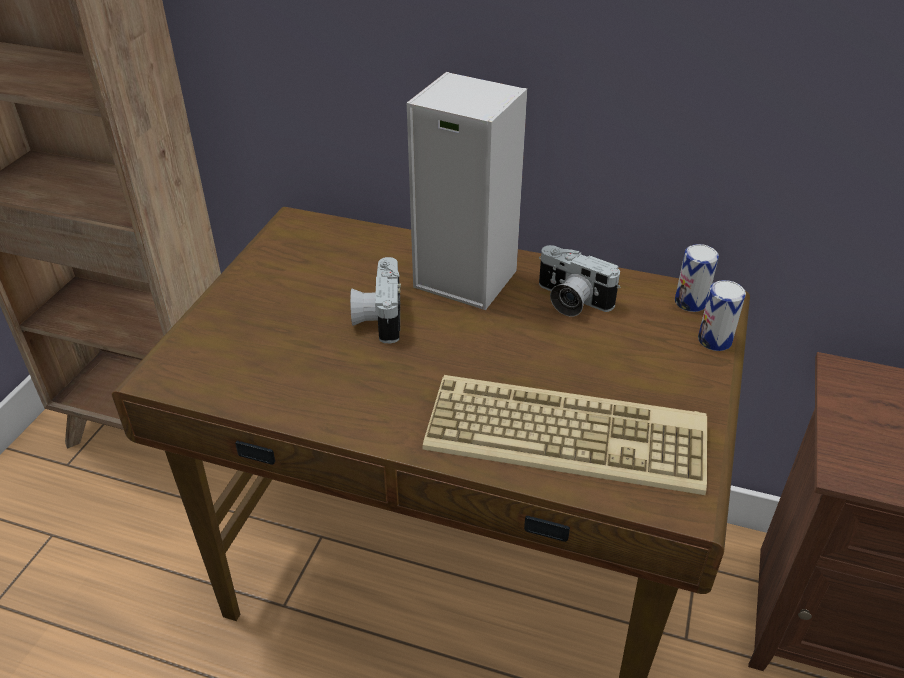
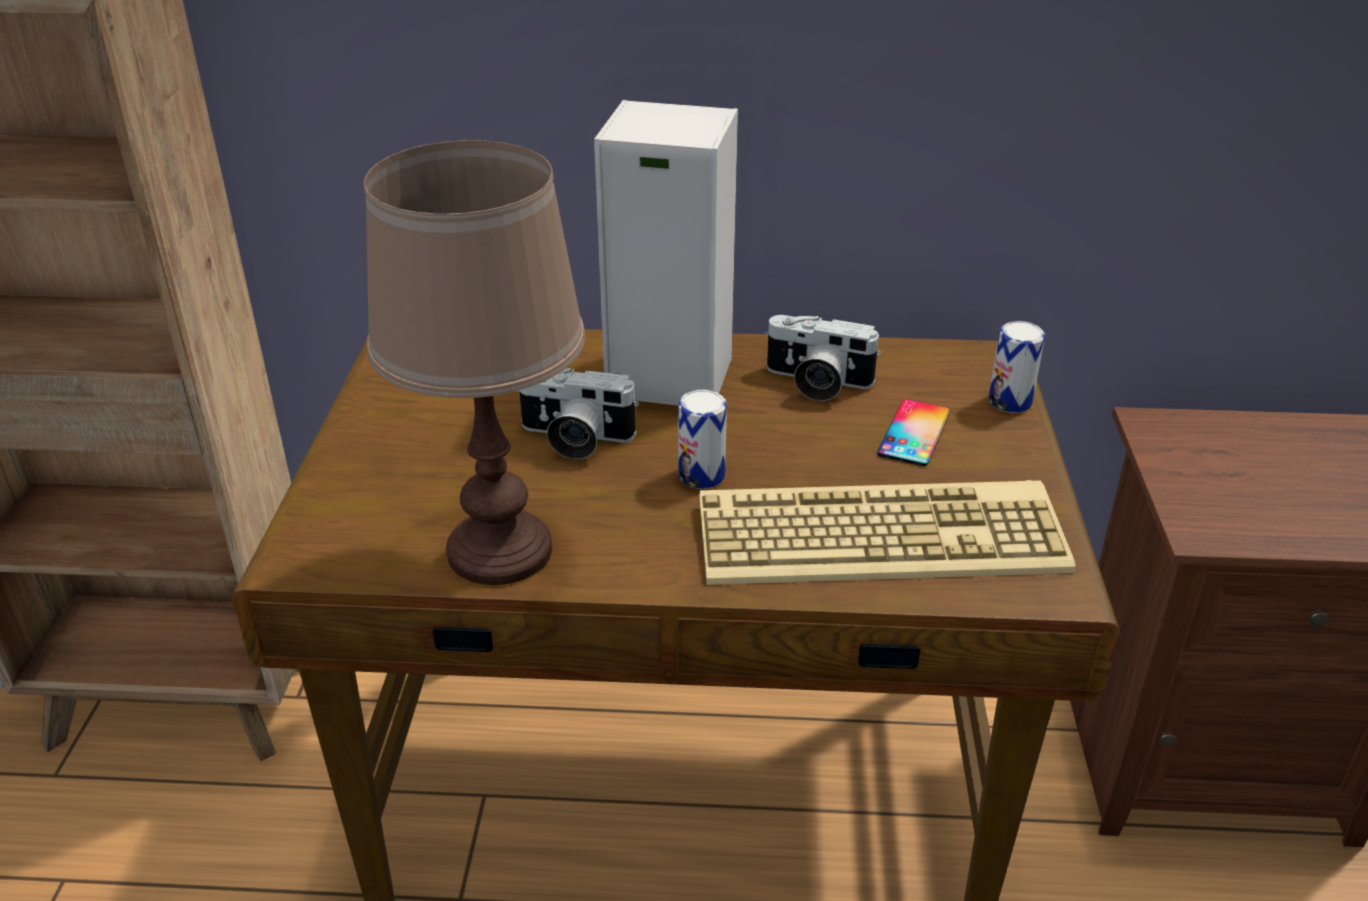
camera: 15 degrees left, 5 degrees down
camera [350,257,401,344] -> camera turned 60 degrees counterclockwise [517,368,639,459]
can [675,244,719,312] -> can moved to [678,390,727,489]
none -> brown table lamp [364,140,585,585]
none -> phone [877,399,950,466]

